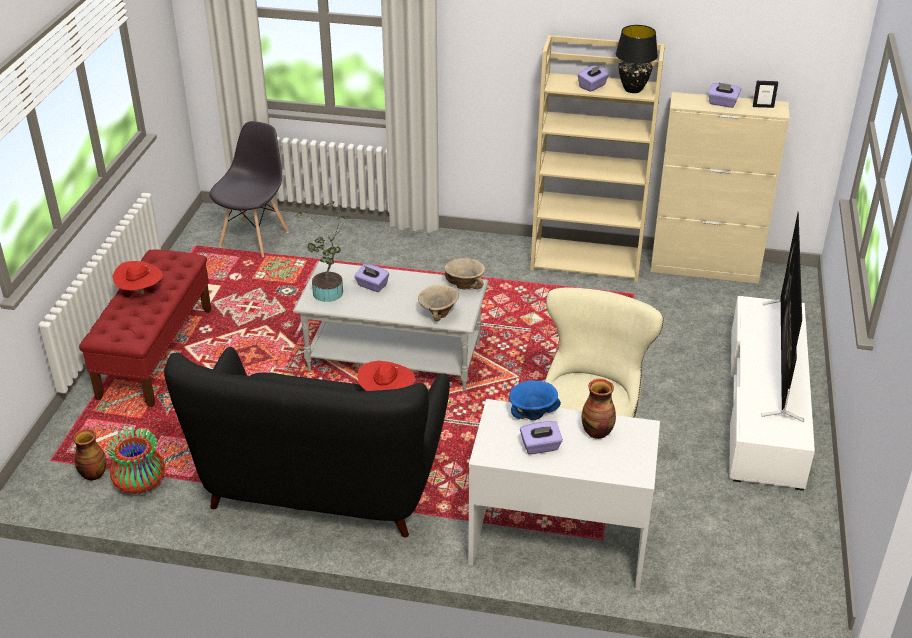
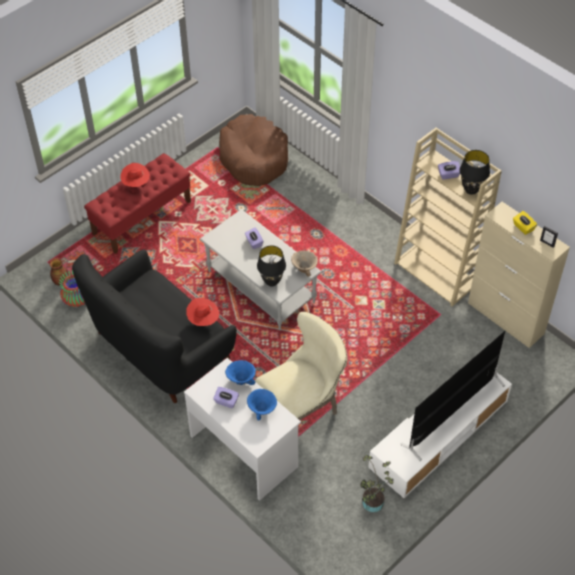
camera: 35 degrees right, 15 degrees up
grey chair [210,121,289,257] -> brown dog bed [219,114,288,186]
potted plant [295,201,351,302] -> potted plant moved to [360,455,394,512]
beige bowl [418,285,459,322] -> black table lamp [257,245,286,287]
vase [582,379,616,439] -> blue bowl [247,389,277,421]
purple tissue box [708,83,741,108] -> yellow tissue box [513,211,537,235]

